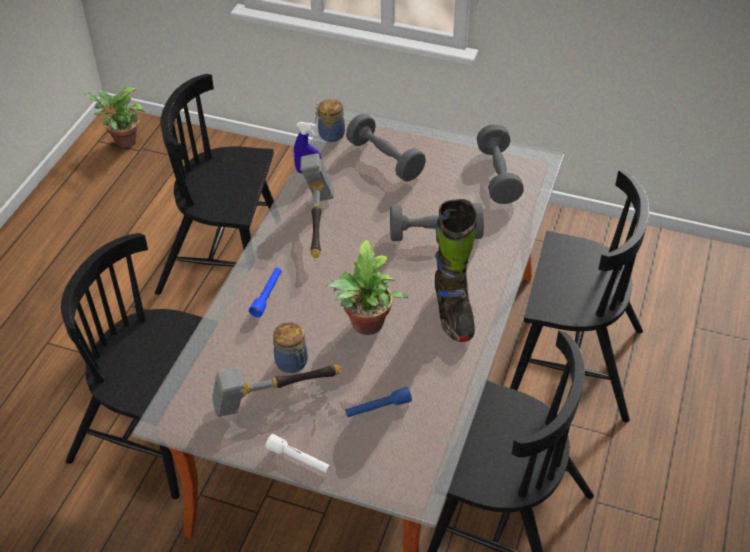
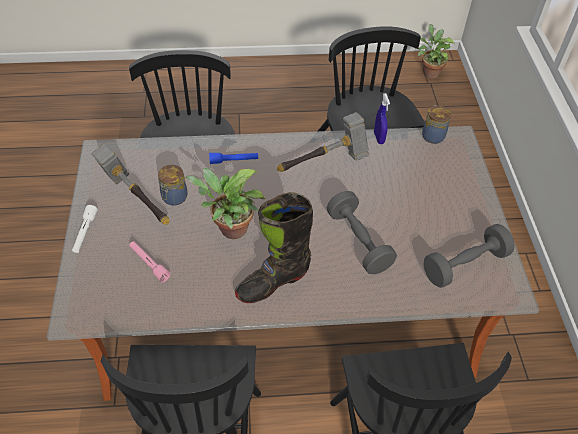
camera: 65 degrees right, 5 degrees up
grey dumbbell [346,113,426,182] -> none
blue flashlight [346,387,412,417] -> pink flashlight [129,241,171,282]

